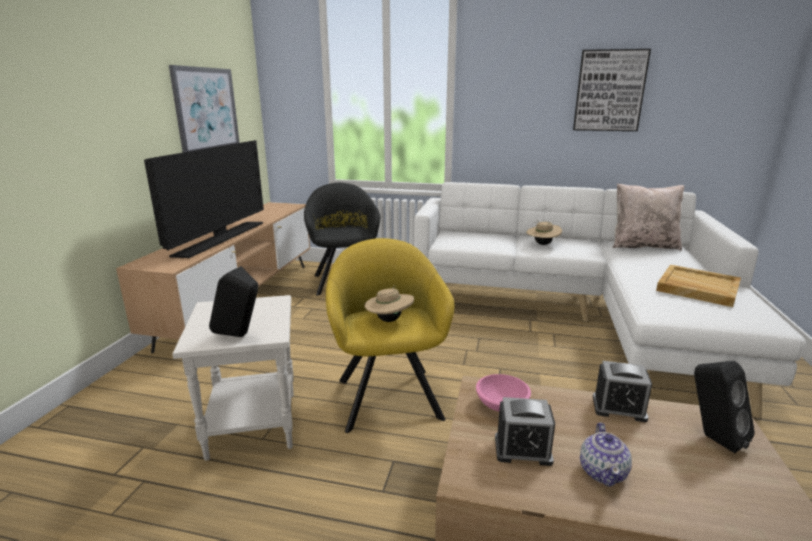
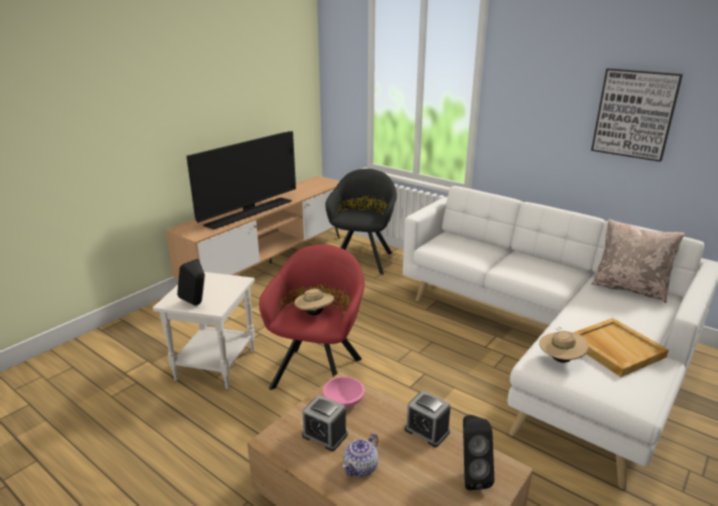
camera: 25 degrees right, 5 degrees up
picture [169,65,240,152] -> none
yellow armchair [326,238,454,433] -> red armchair [259,244,365,390]
beige hat [526,220,562,245] -> beige hat moved to [539,326,589,363]

